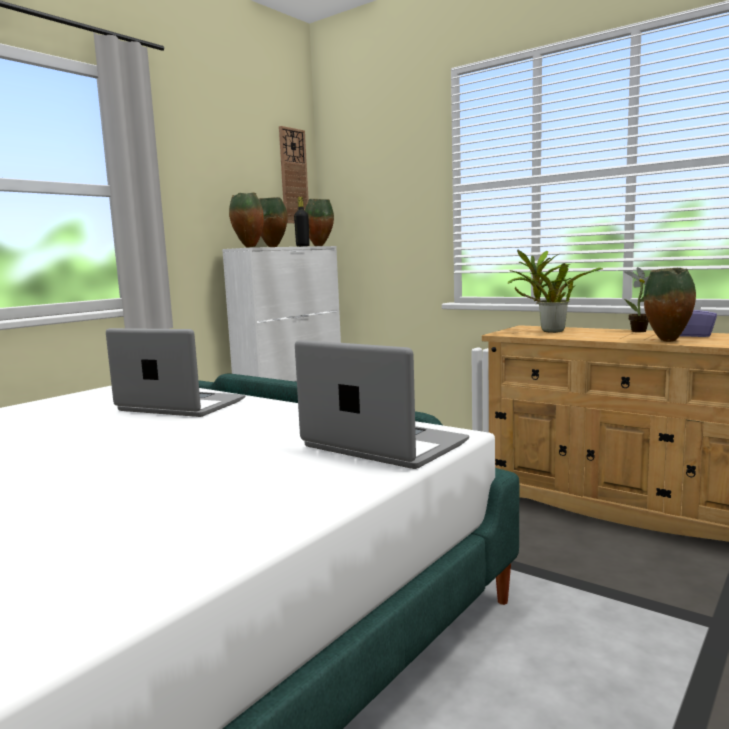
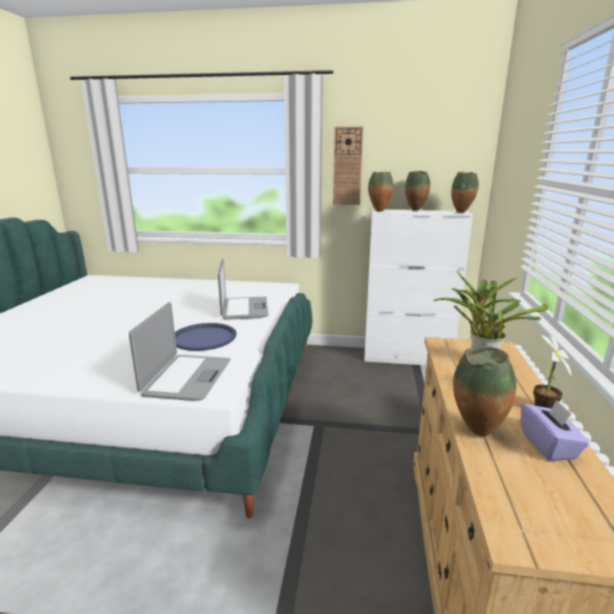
camera: 60 degrees right, 10 degrees up
wall clock [279,126,309,223] -> wall clock moved to [333,126,363,205]
black bottle [294,197,310,247] -> none
none -> blue tray [175,323,237,351]

